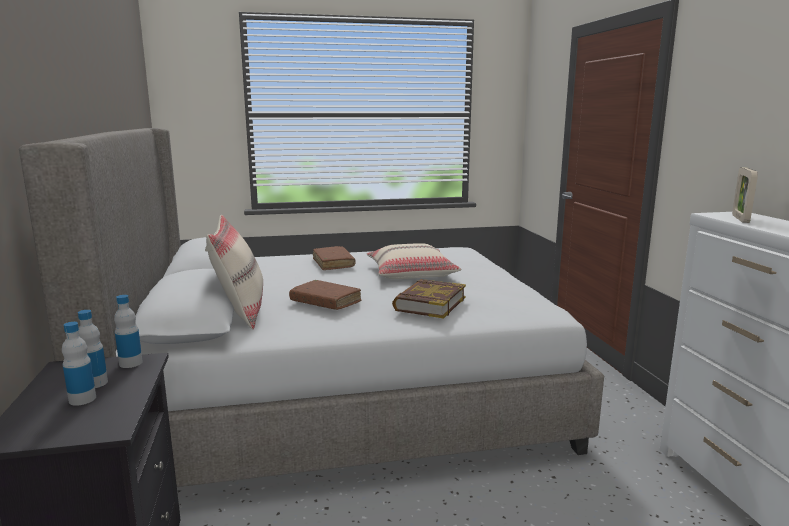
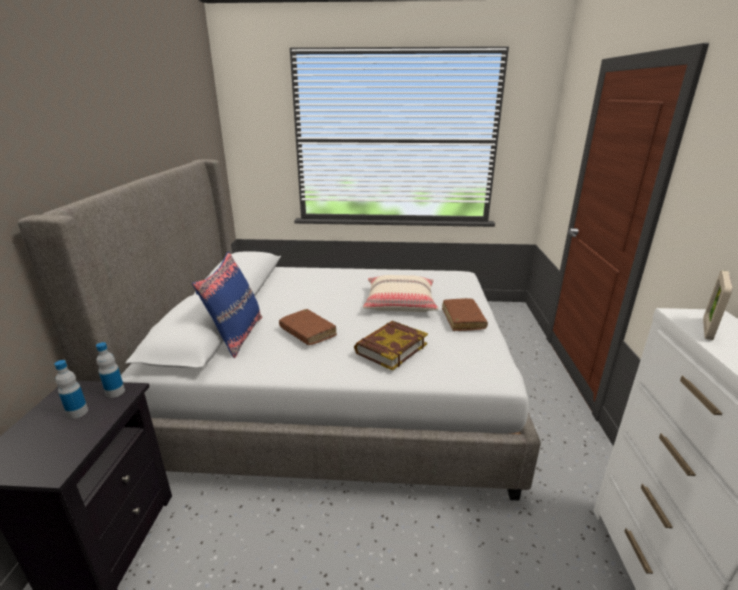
camera: 15 degrees right, 10 degrees up
bottle [62,322,96,406] -> none
beige pillow [205,215,263,329] -> blue pillow [192,252,262,358]
brown book [313,246,356,270] -> brown book moved to [442,298,488,331]

